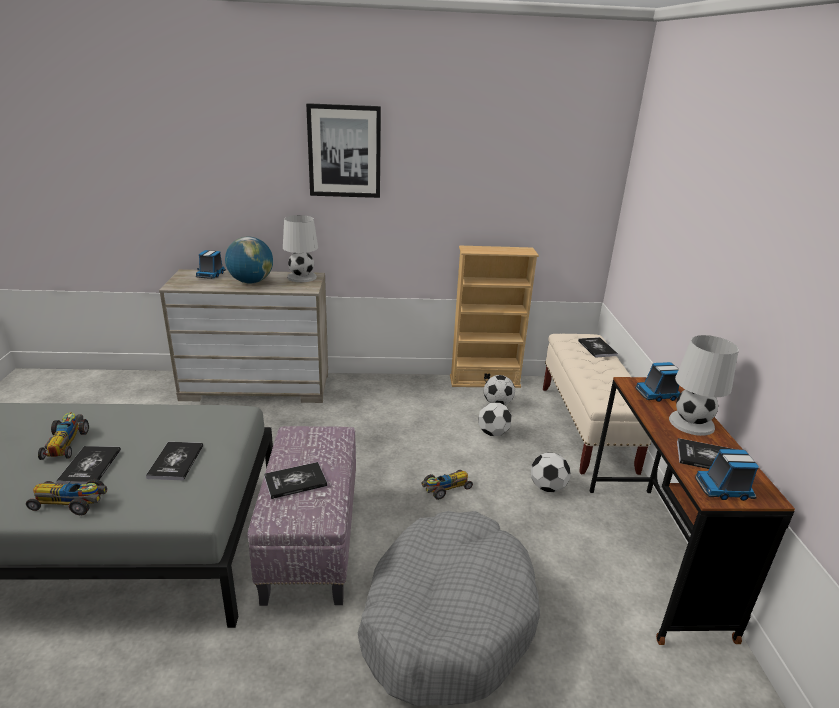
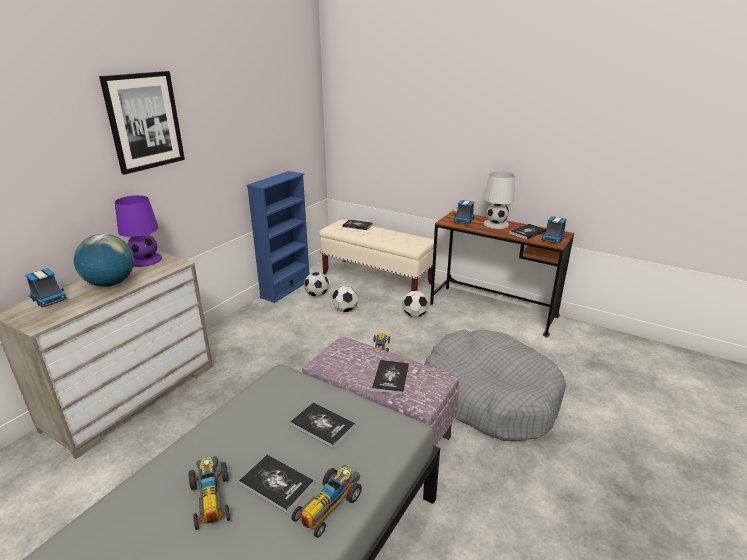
camera: 55 degrees left, 0 degrees up
toy car [38,412,89,460] -> toy car turned 45 degrees clockwise [188,456,230,530]
white table lamp [283,215,318,282] -> purple table lamp [115,195,162,267]
beige bookcase [450,246,539,388] -> blue bookcase [246,171,309,303]

